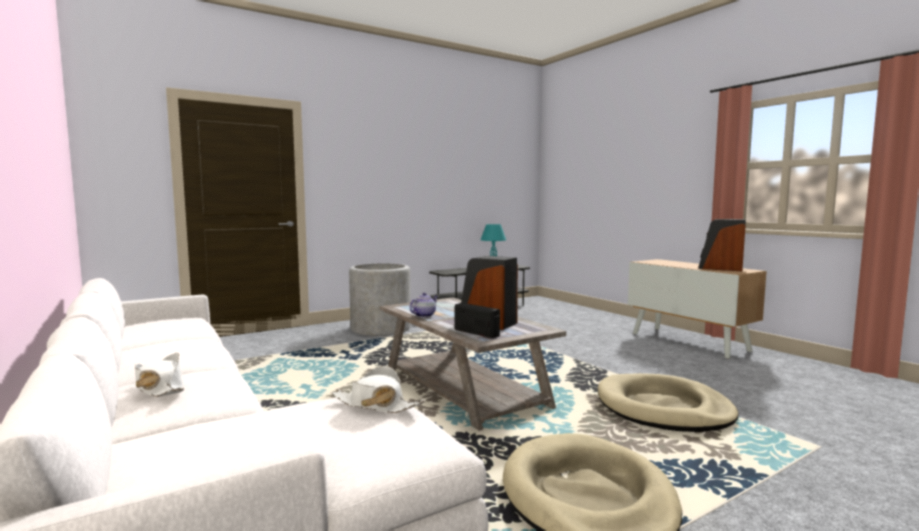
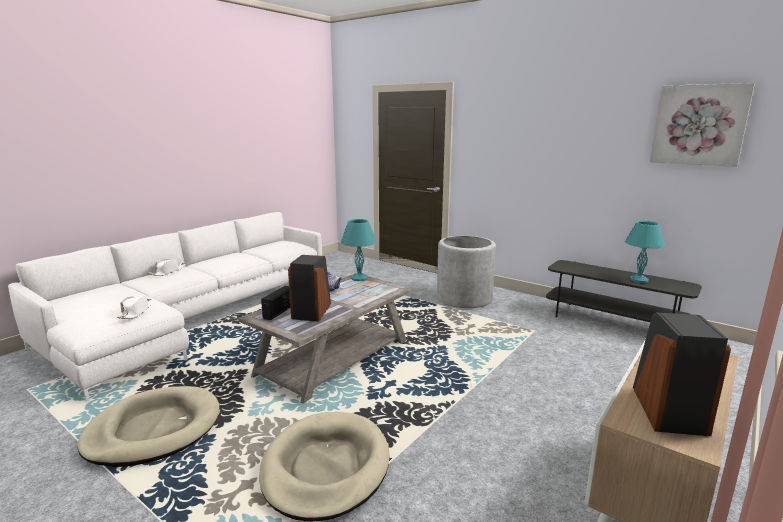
camera: 70 degrees right, 10 degrees up
none -> turquoise table lamp [341,219,377,281]
none -> picture [650,83,755,167]

